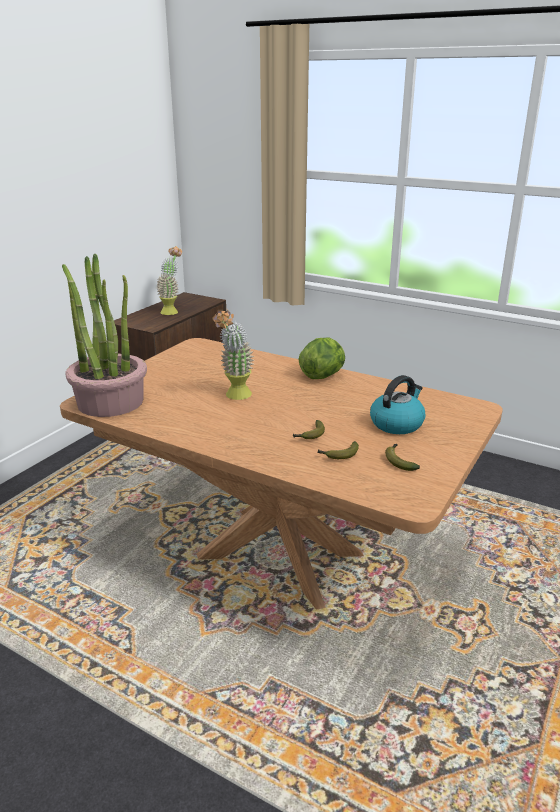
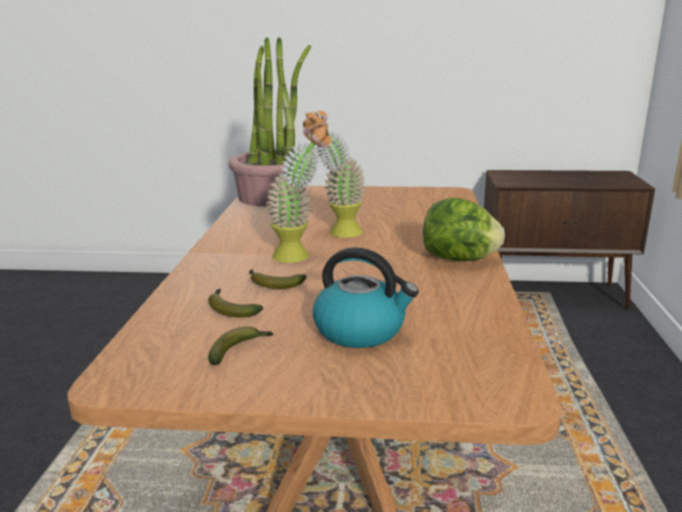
camera: 65 degrees right, 5 degrees down
potted plant [156,246,182,315] -> potted plant moved to [266,122,331,263]

